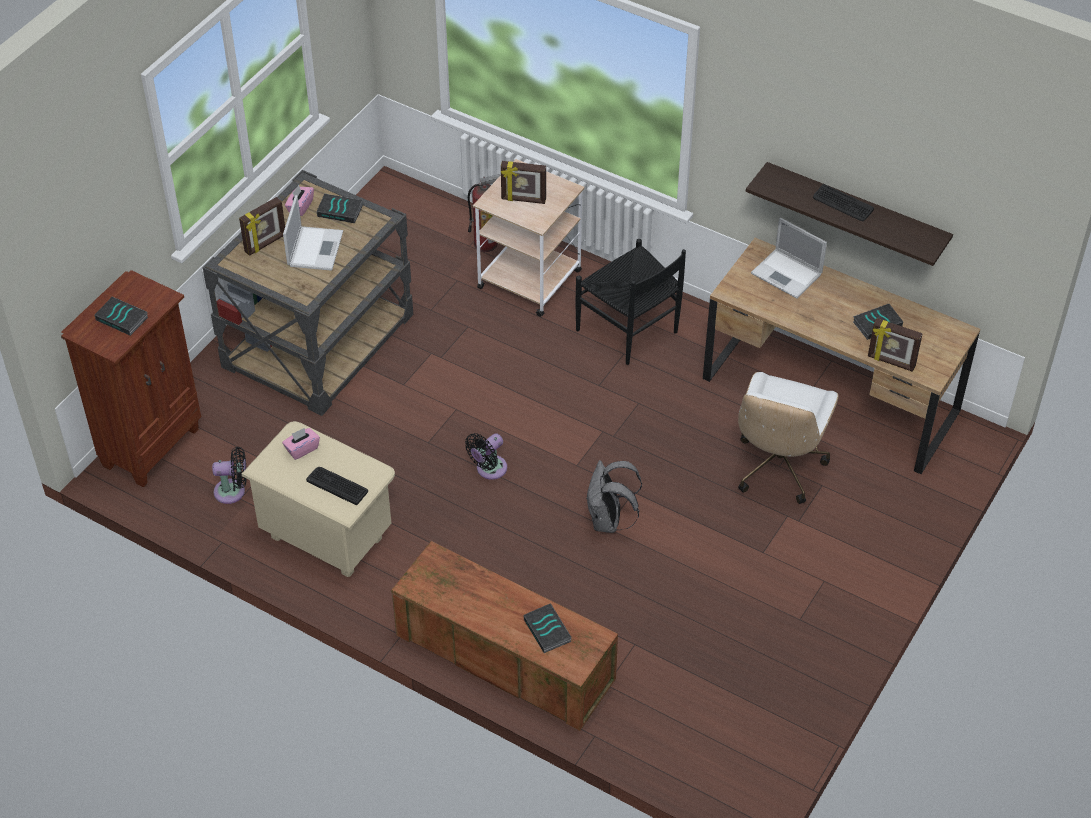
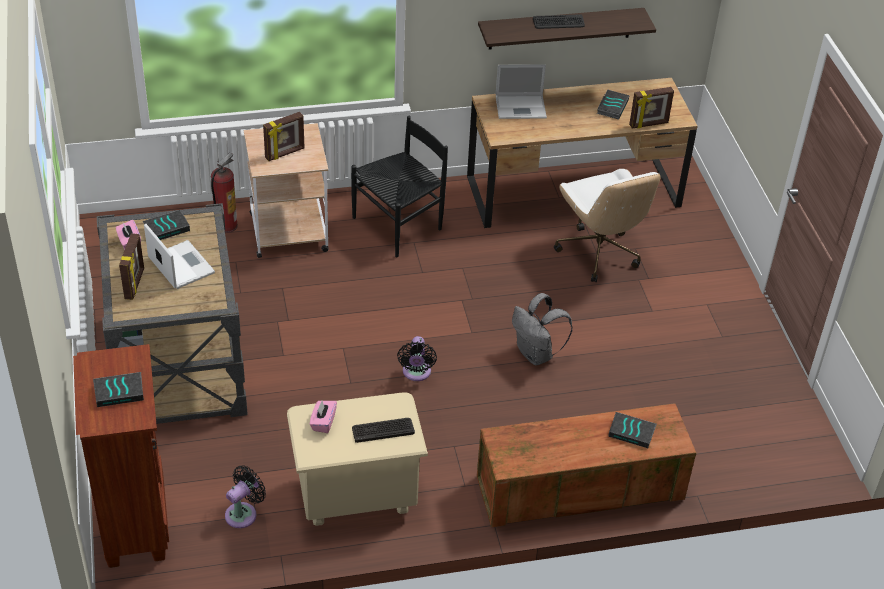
camera: 45 degrees left, 5 degrees down
black chair [576,239,686,365] -> black chair turned 45 degrees counterclockwise [351,116,448,257]

